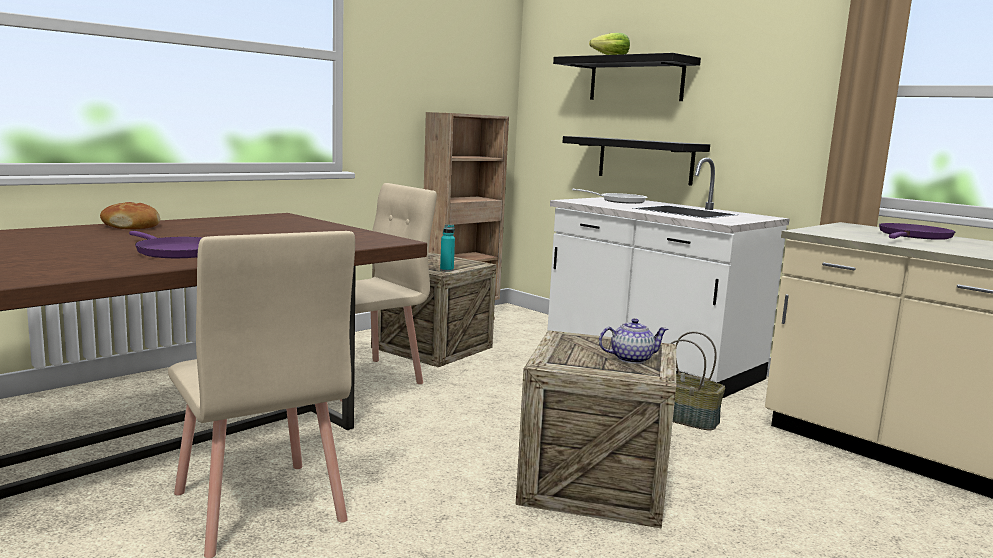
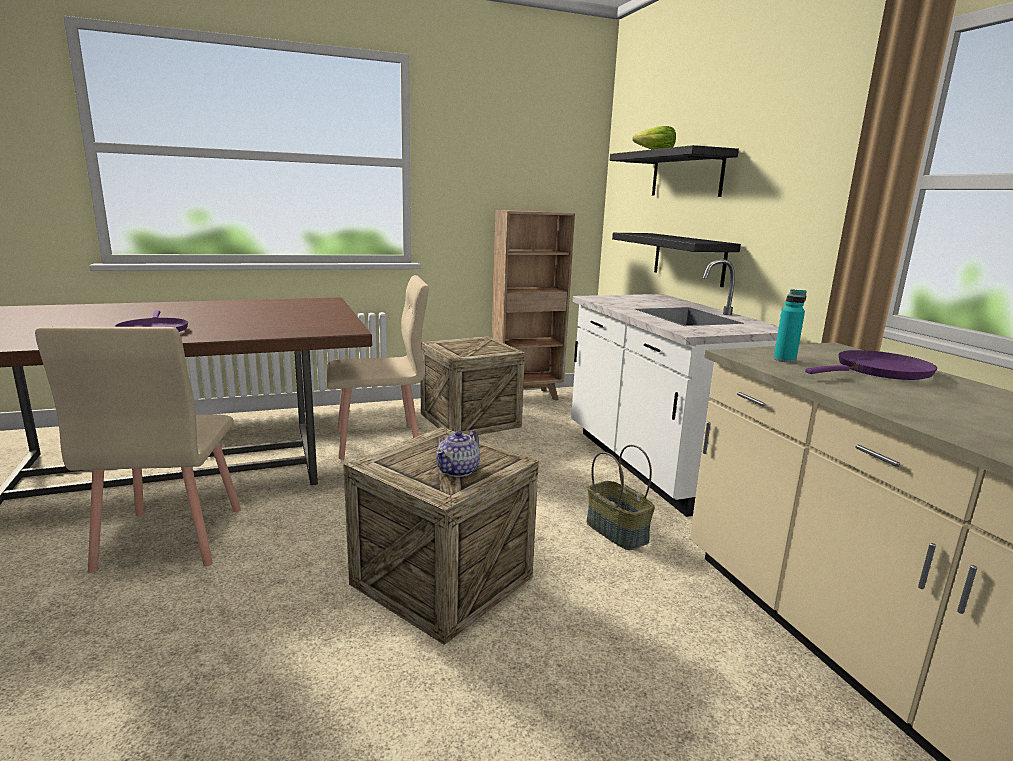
camera: 25 degrees right, 5 degrees up
bread [100,202,160,229] -> none
turquoise bottle [440,224,455,272] -> turquoise bottle moved to [774,289,807,363]
frying pan [572,189,647,204] -> none
teapot [599,318,668,364] -> teapot turned 105 degrees clockwise [436,431,480,477]

